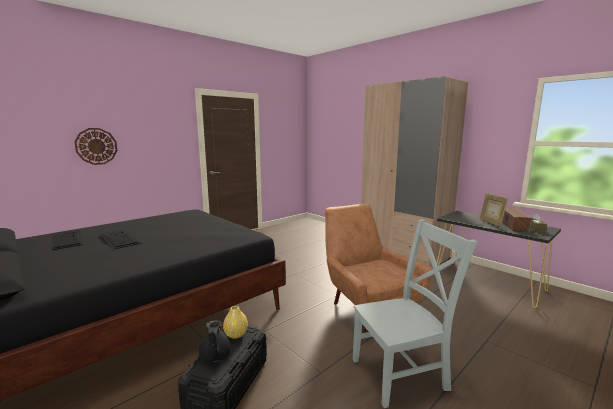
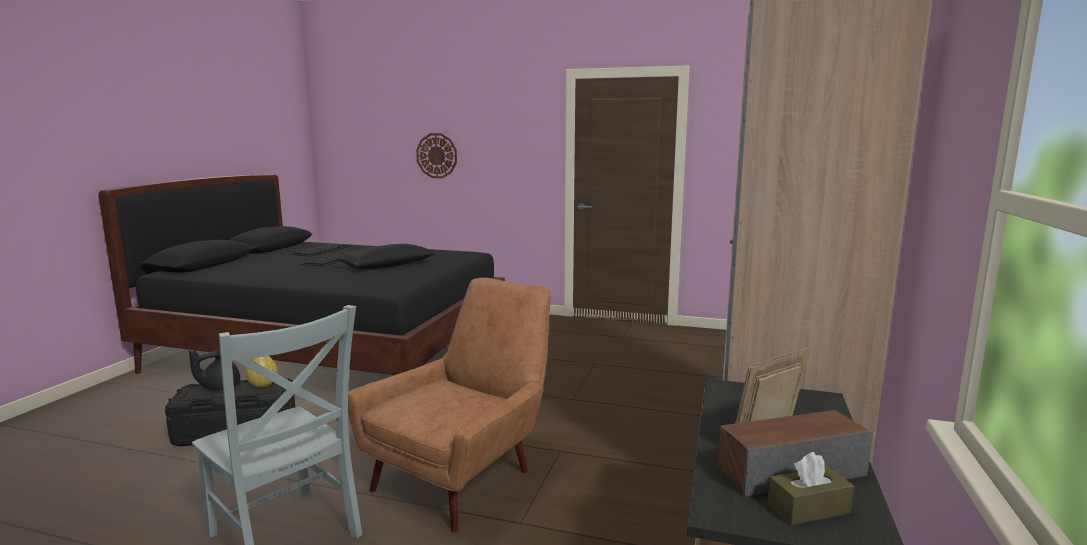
camera: 60 degrees right, 0 degrees up
none -> black pillow [337,244,436,270]

